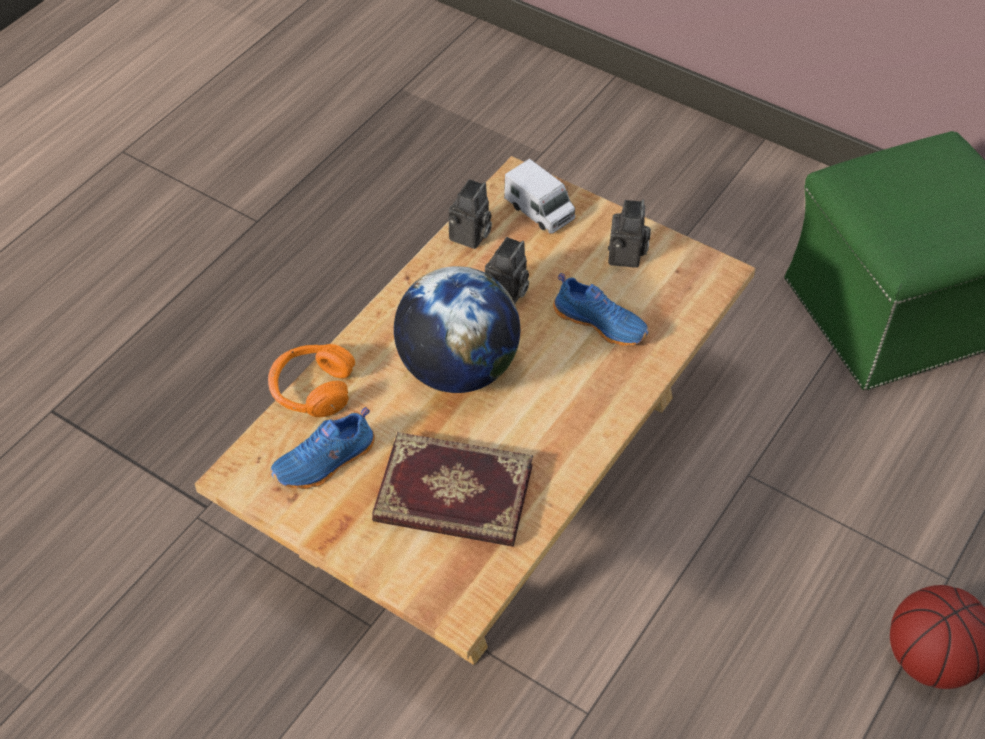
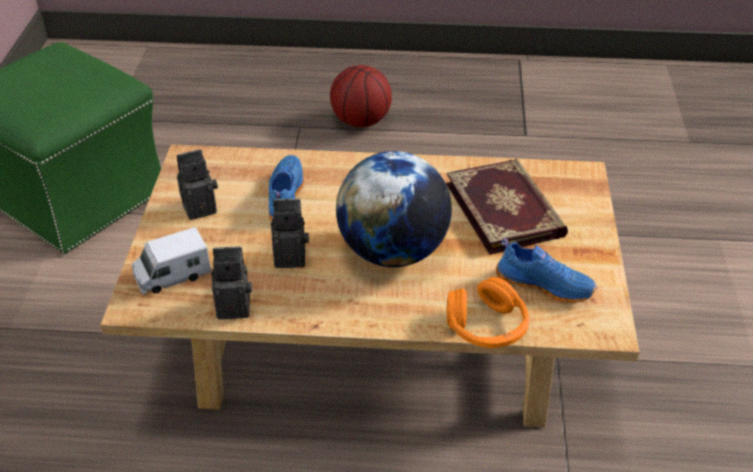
camera: 120 degrees left, 10 degrees down
toy truck [504,159,576,234] -> toy truck turned 135 degrees counterclockwise [132,227,211,295]

